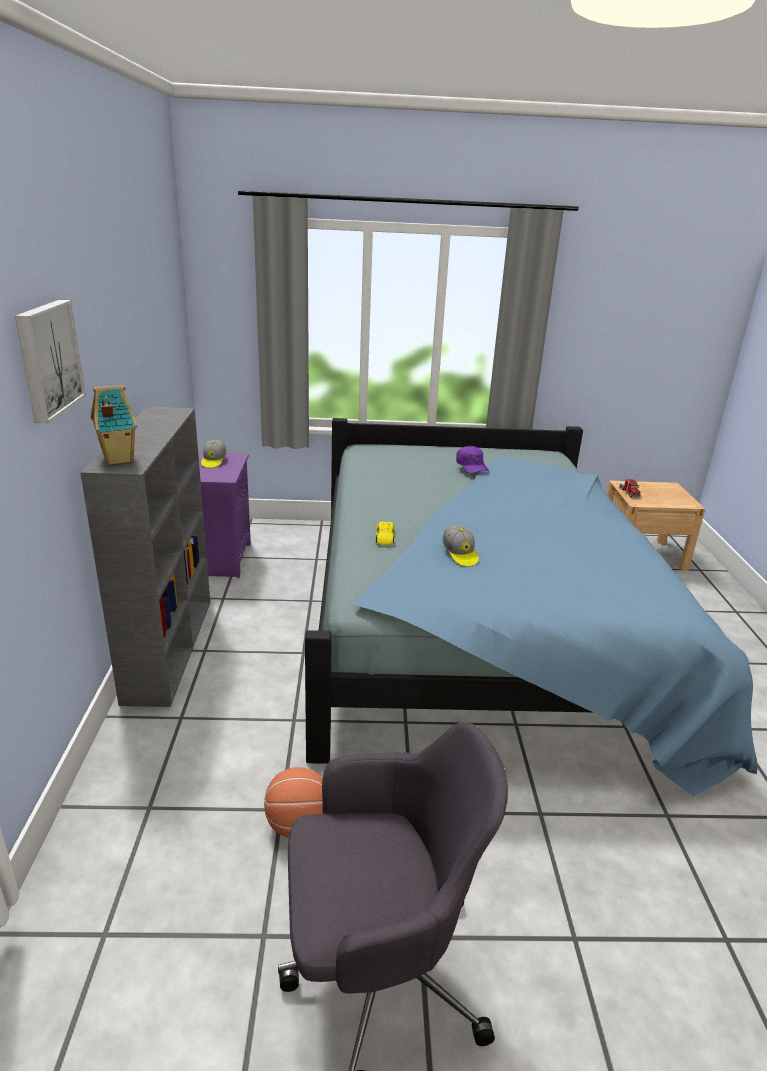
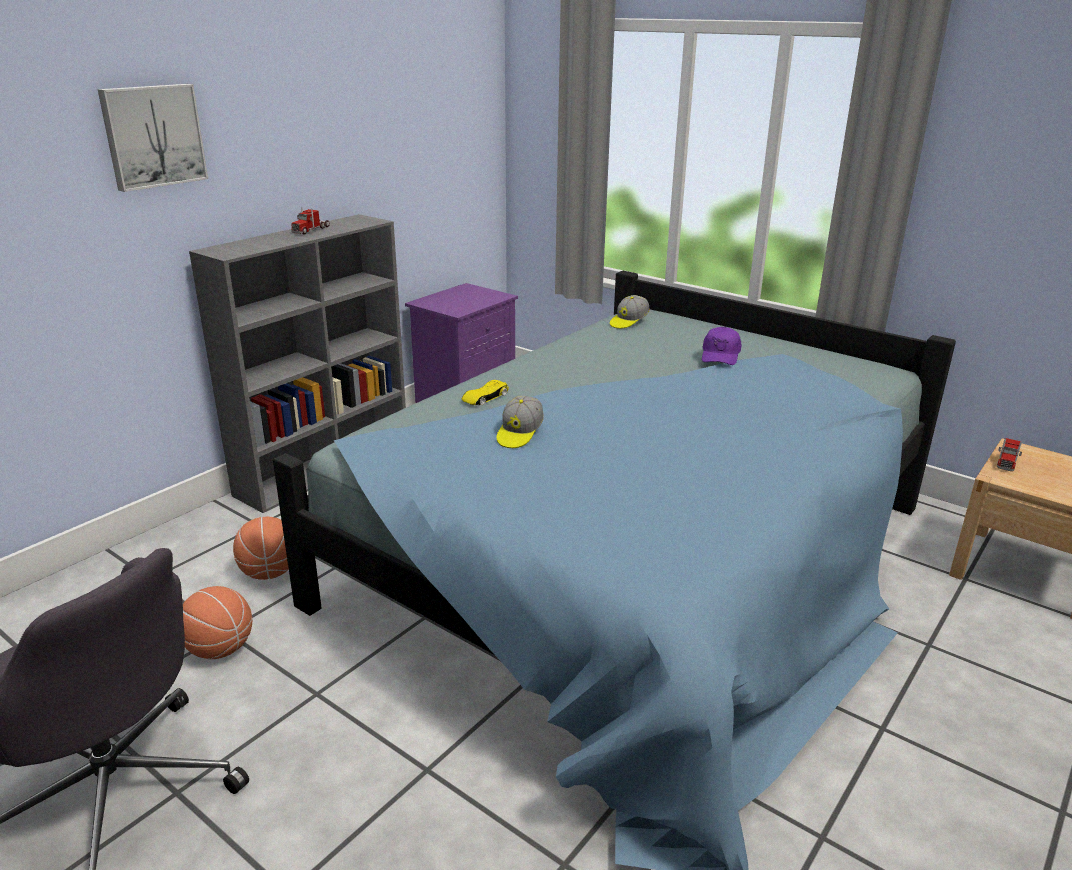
camera: 40 degrees right, 0 degrees up
toy house [91,385,137,465] -> none
cap [201,440,227,468] -> cap moved to [610,295,650,329]
none -> basketball [233,517,289,580]
none -> toy truck [291,207,330,235]

